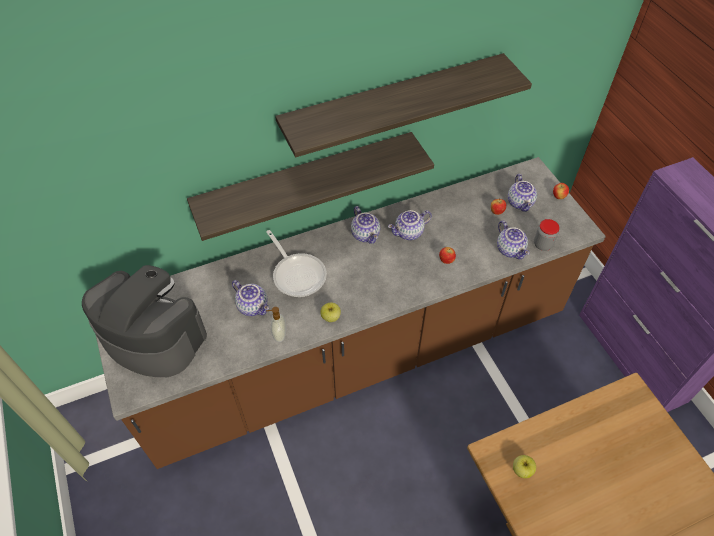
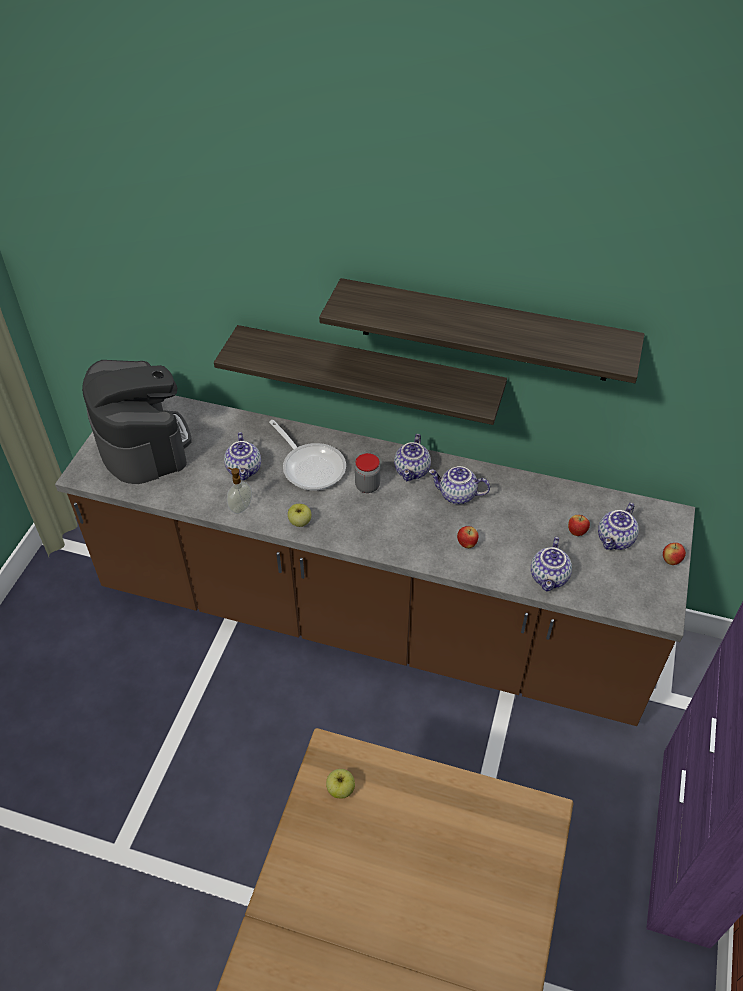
camera: 40 degrees right, 5 degrees down
frying pan [266,230,327,297] -> frying pan turned 45 degrees counterclockwise [269,420,346,491]
jar [534,219,560,251] -> jar moved to [355,453,380,493]

